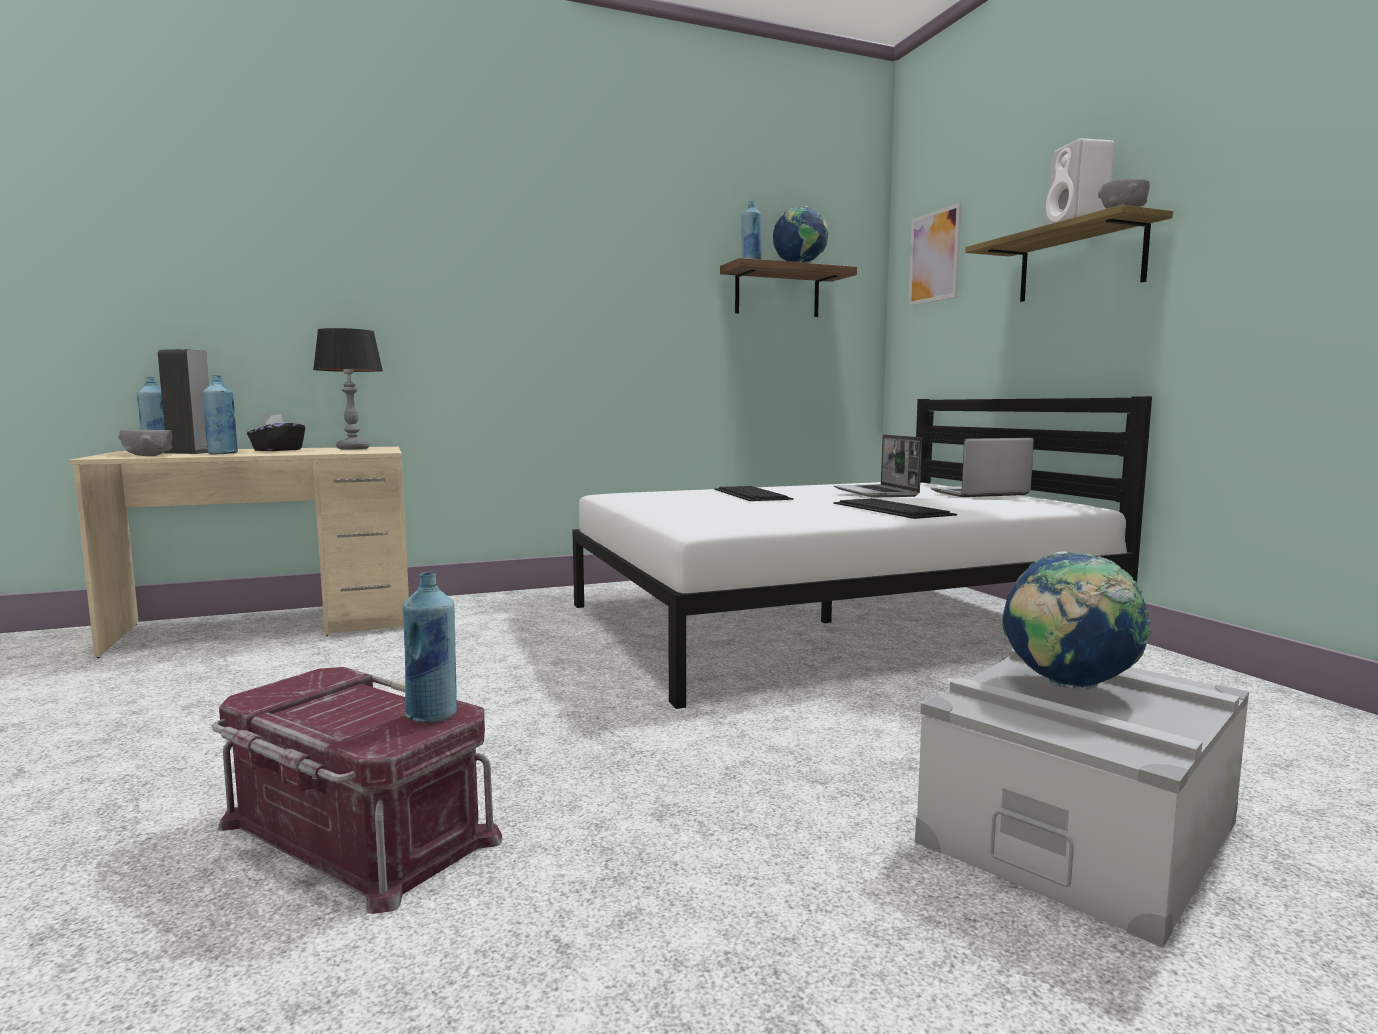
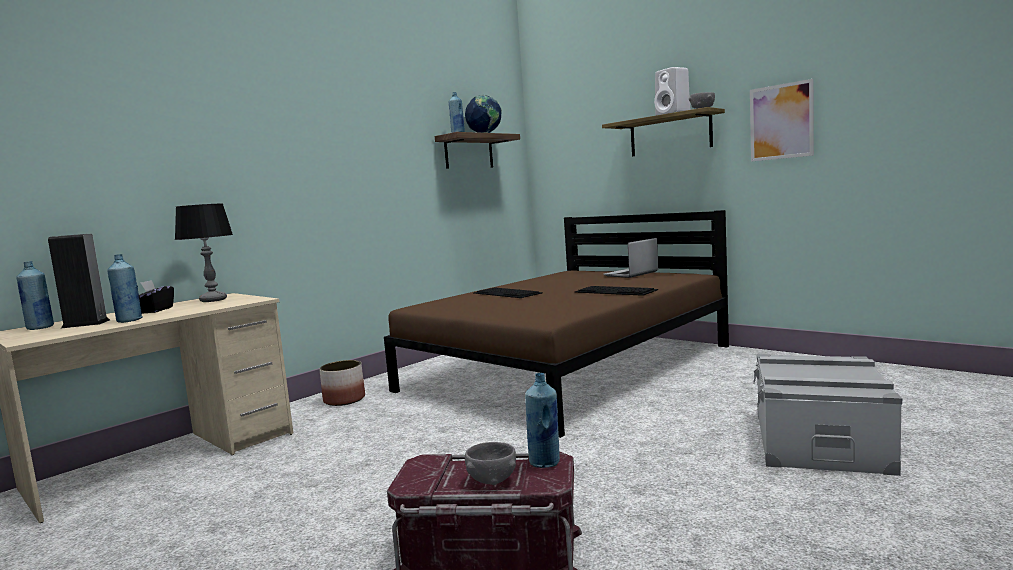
camera: 25 degrees left, 0 degrees up
grey bowl [118,429,172,456] -> grey bowl moved to [465,442,516,485]
white bed [572,396,1152,709] -> brown bed [384,210,729,438]
laptop [834,434,922,497] -> none
picture [908,203,961,306] -> picture moved to [750,79,814,162]
globe [1002,551,1153,689] -> none
none -> planter [319,360,365,406]

